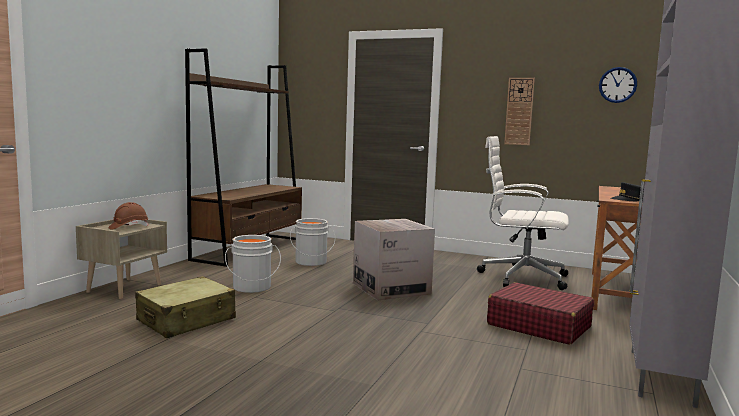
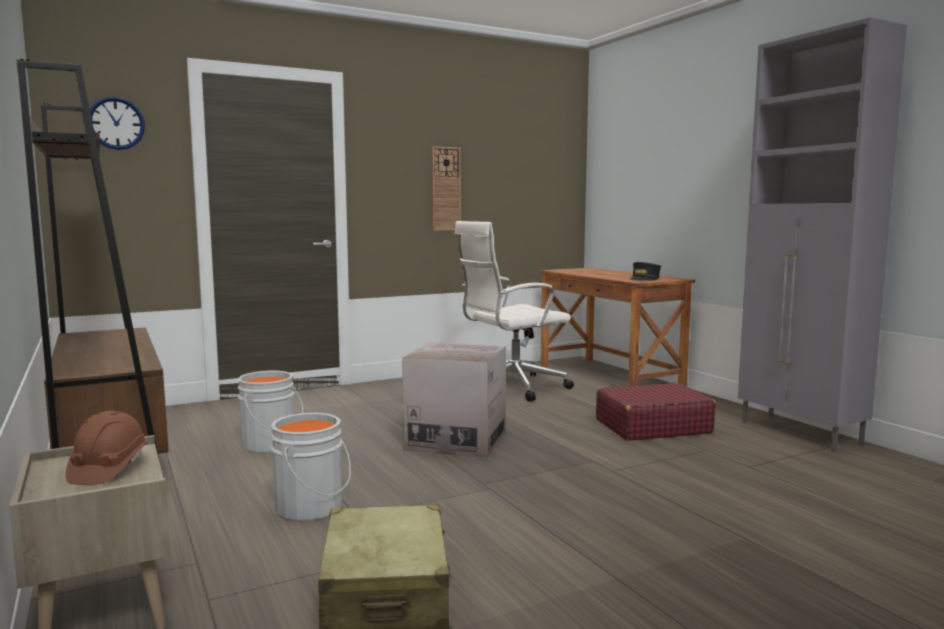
camera: 50 degrees left, 0 degrees up
wall clock [599,67,637,103] -> wall clock moved to [90,97,145,150]

